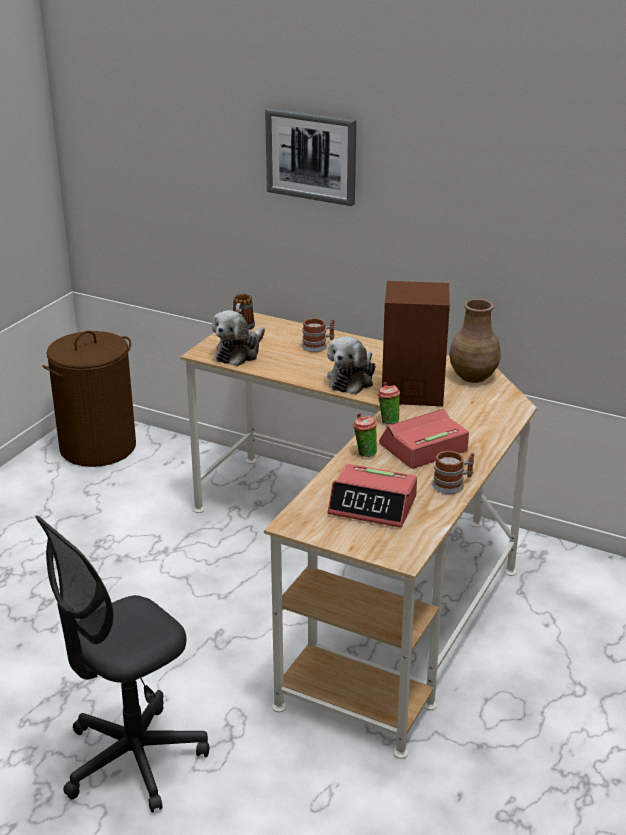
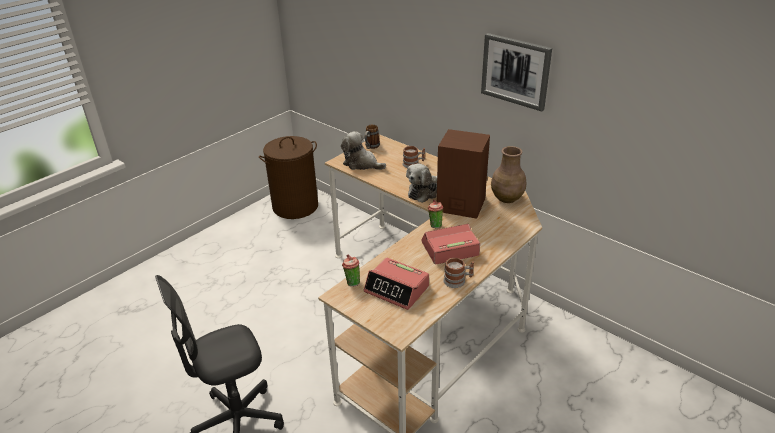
camera: 15 degrees right, 5 degrees up
plush toy [212,310,265,366] -> plush toy turned 75 degrees clockwise [341,131,386,170]
picture [265,108,356,206] -> picture moved to [481,33,552,111]
cup [353,413,377,457] -> cup moved to [342,255,360,286]

